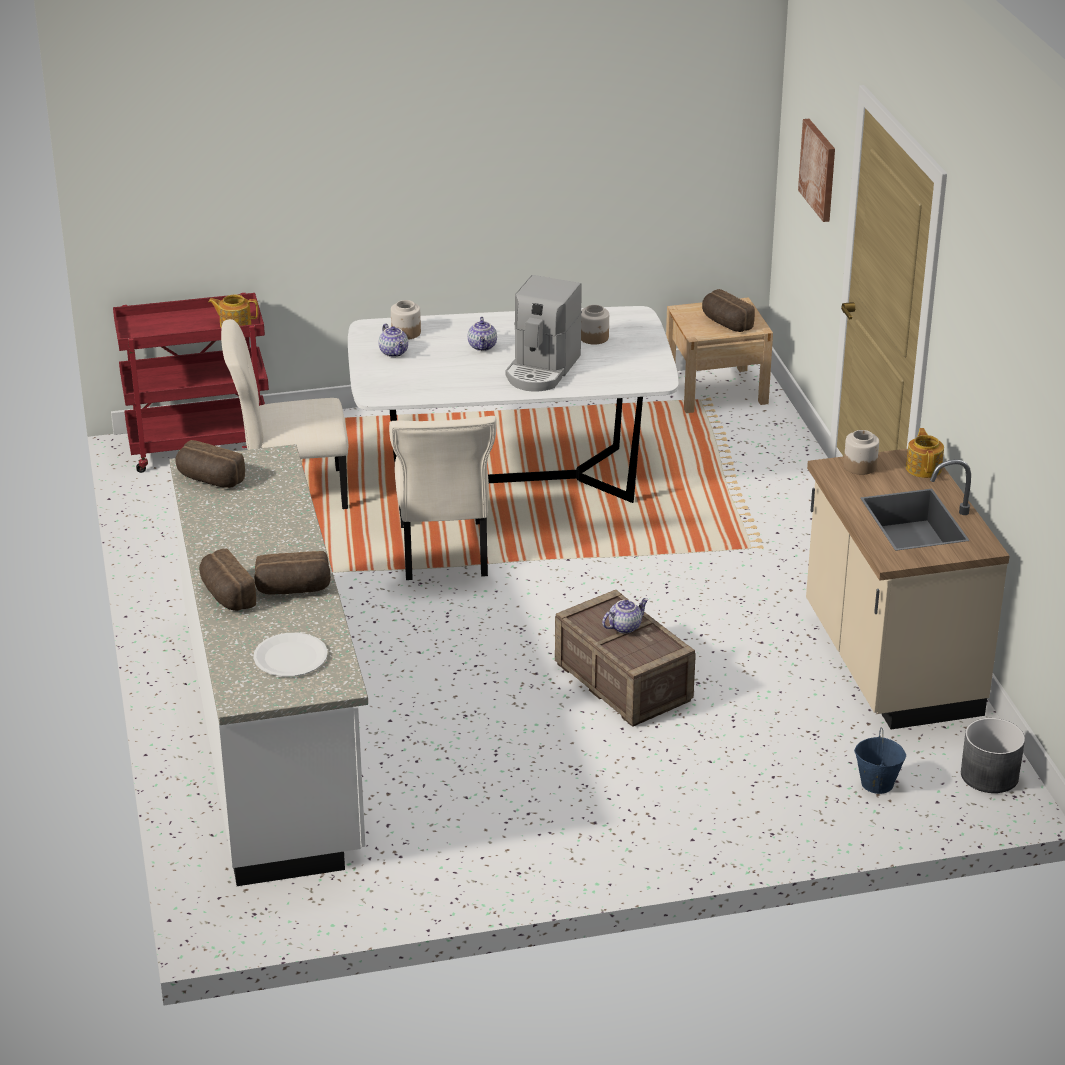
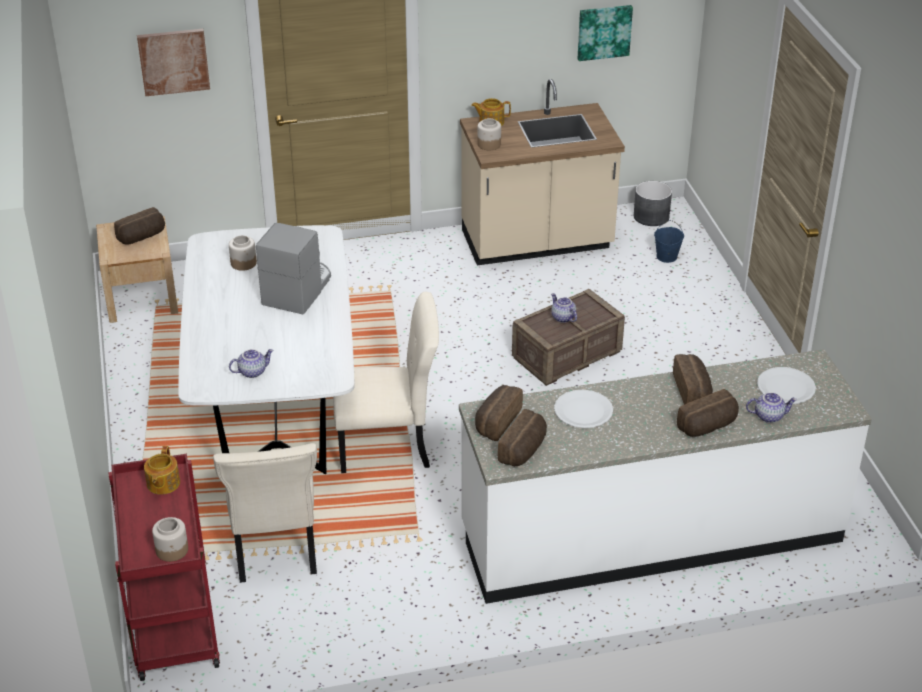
camera: 90 degrees left, 5 degrees up
jar [391,300,421,340] -> jar moved to [152,517,188,562]
teapot [468,317,497,351] -> teapot moved to [746,392,797,423]
coffee machine [505,275,582,392] -> coffee machine turned 90 degrees counterclockwise [256,223,331,315]
none -> bread [475,385,523,441]
none -> white plate [554,390,613,428]
none -> picture [578,5,633,61]

